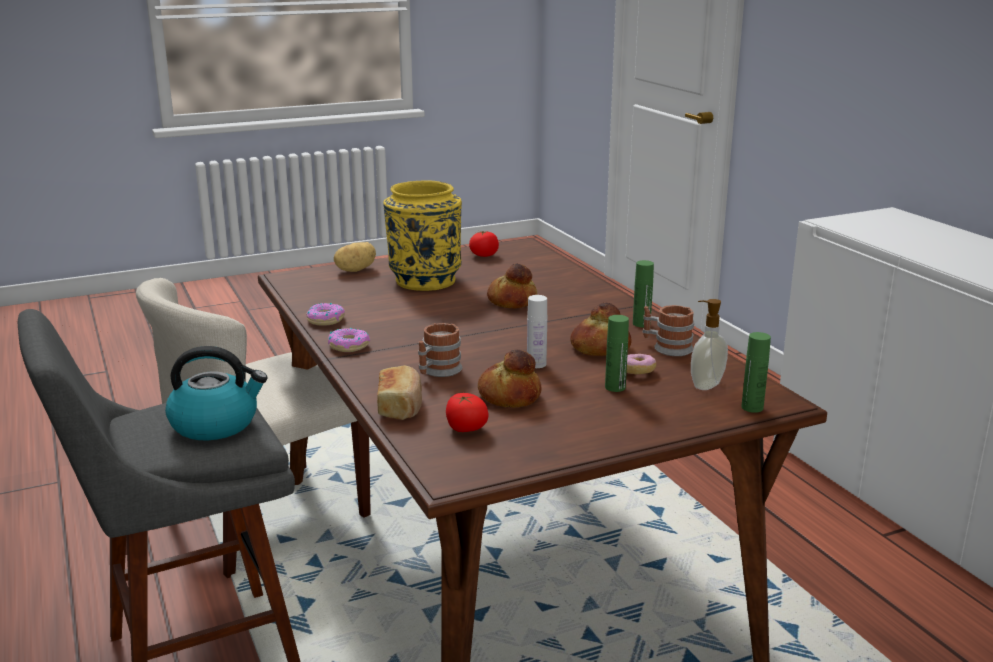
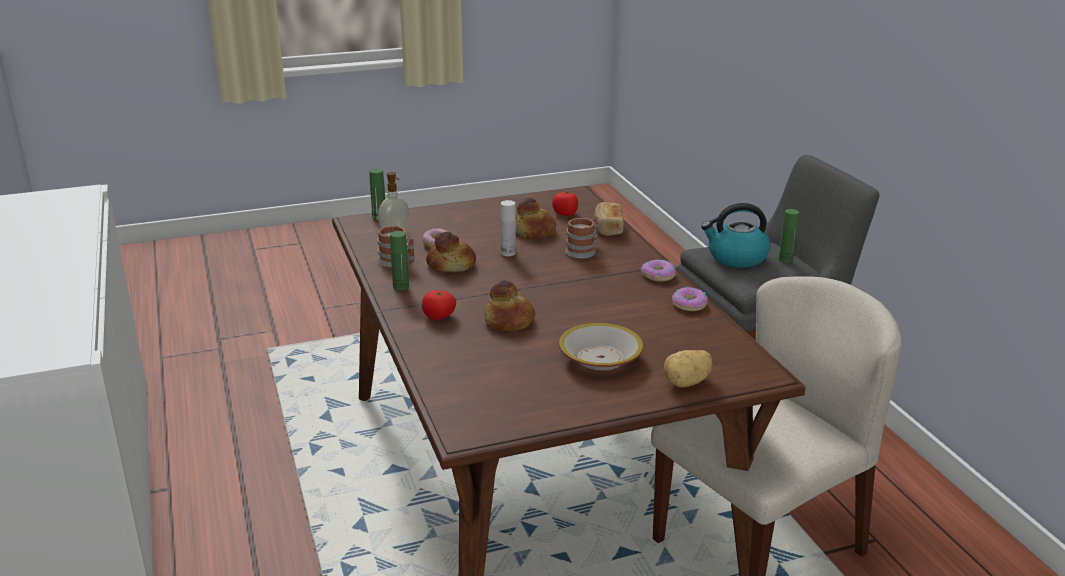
camera: 175 degrees left, 5 degrees up
yellow vase [383,180,462,291] -> bowl [559,323,643,371]
tomato [469,231,499,257] -> tomato moved to [422,290,456,320]
green bottle [605,315,629,392] -> green bottle moved to [779,209,799,263]

